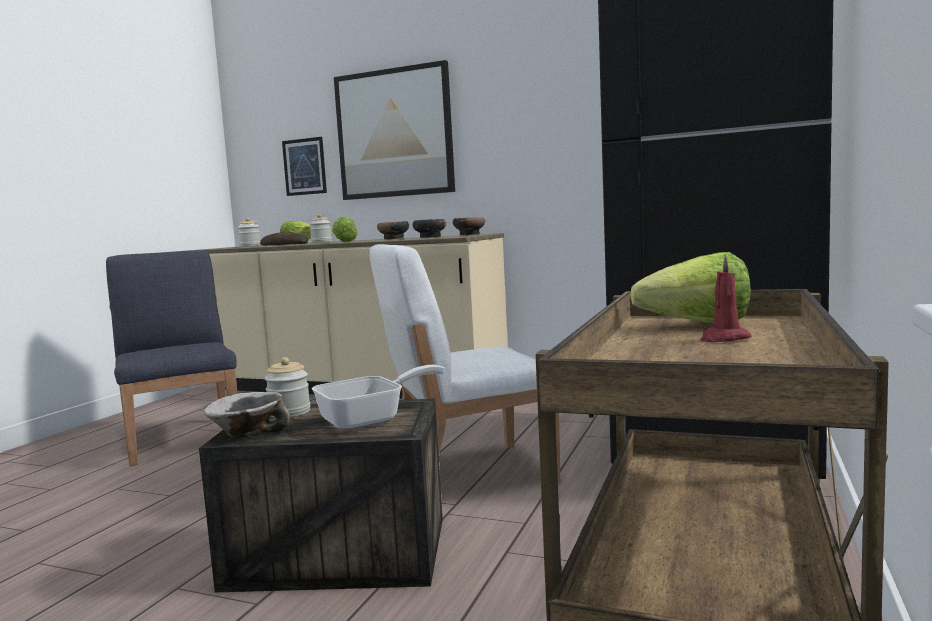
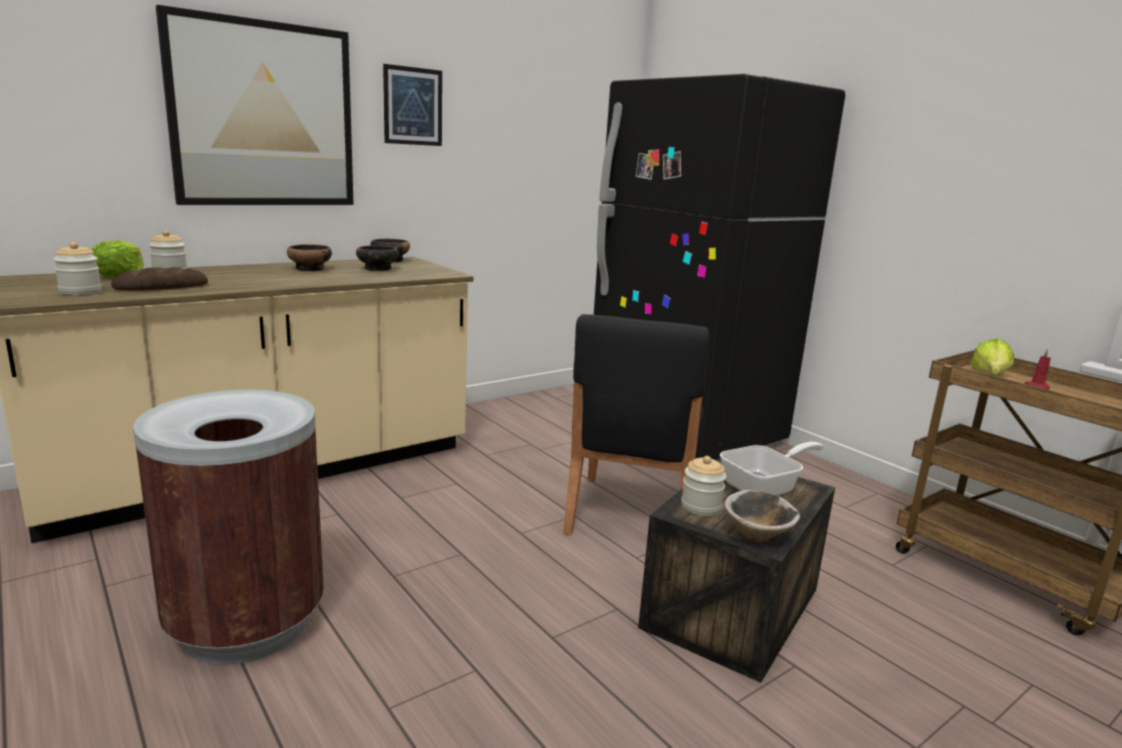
camera: 60 degrees left, 10 degrees up
blue chair [106,250,238,466] -> brown trash can [133,390,324,664]
picture [282,137,327,196] -> picture moved to [383,64,442,146]
frying pan [312,365,445,431] -> frying pan turned 60 degrees clockwise [720,442,824,495]
lettuce [332,216,358,242] -> none
white chair [369,244,560,484] -> black chair [564,314,709,535]

